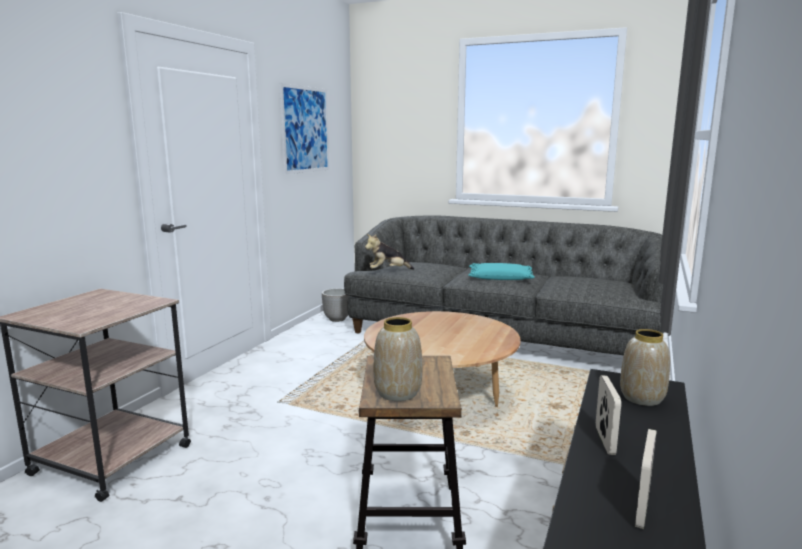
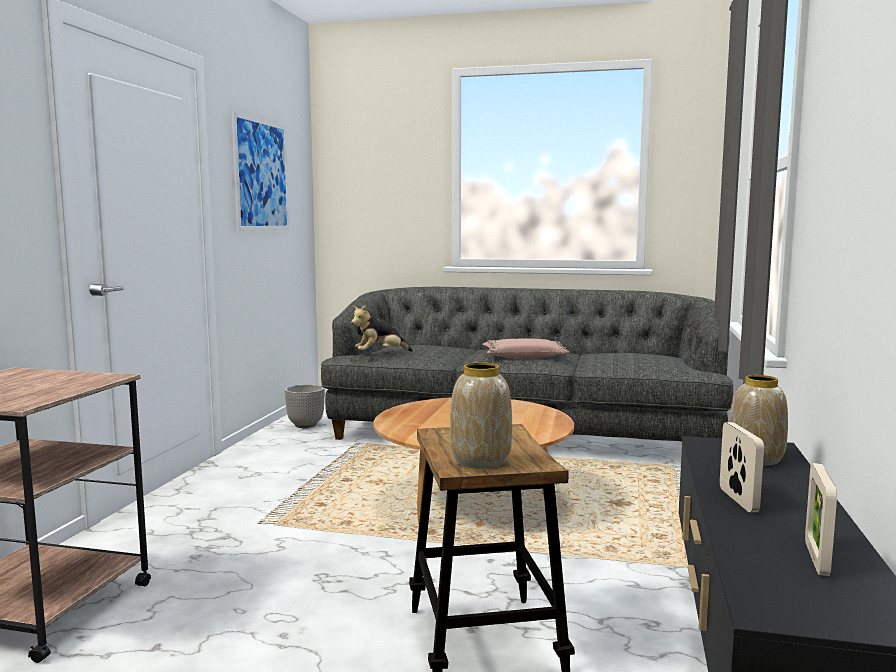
camera: 10 degrees left, 5 degrees down
turquoise pillow [468,263,535,280] -> beige pillow [483,338,569,358]

